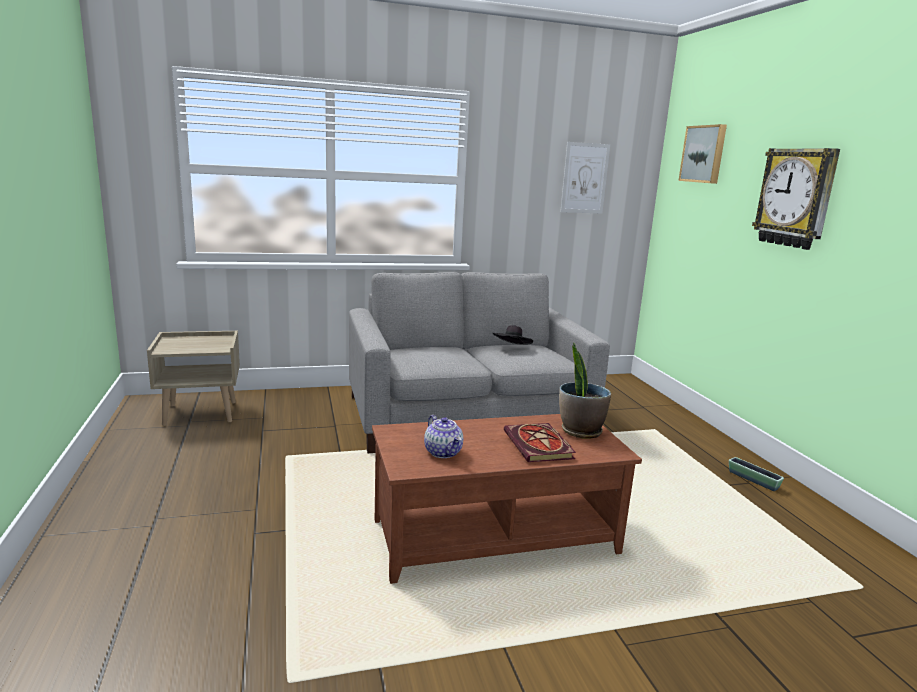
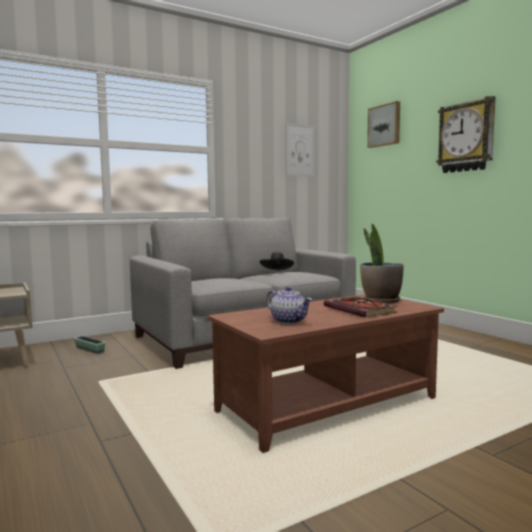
camera: 15 degrees left, 10 degrees down
planter [729,457,784,491] -> planter moved to [74,336,106,354]

